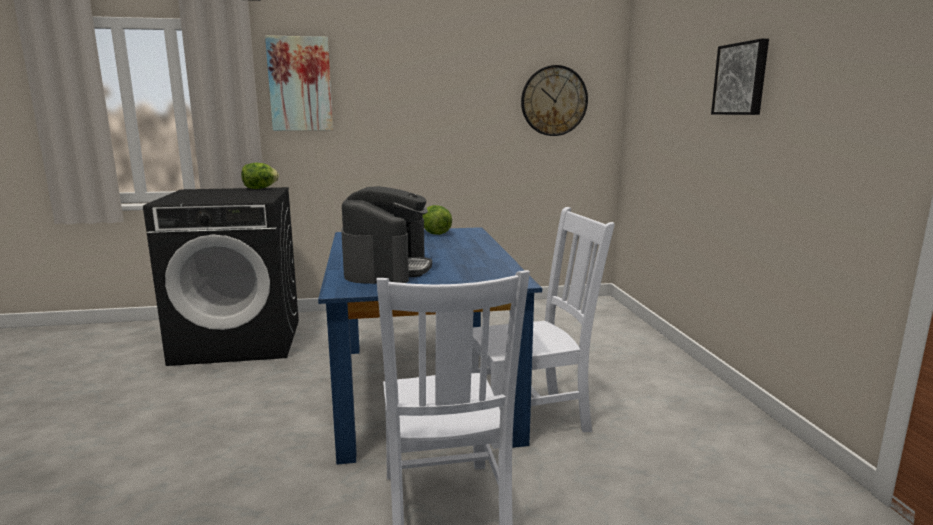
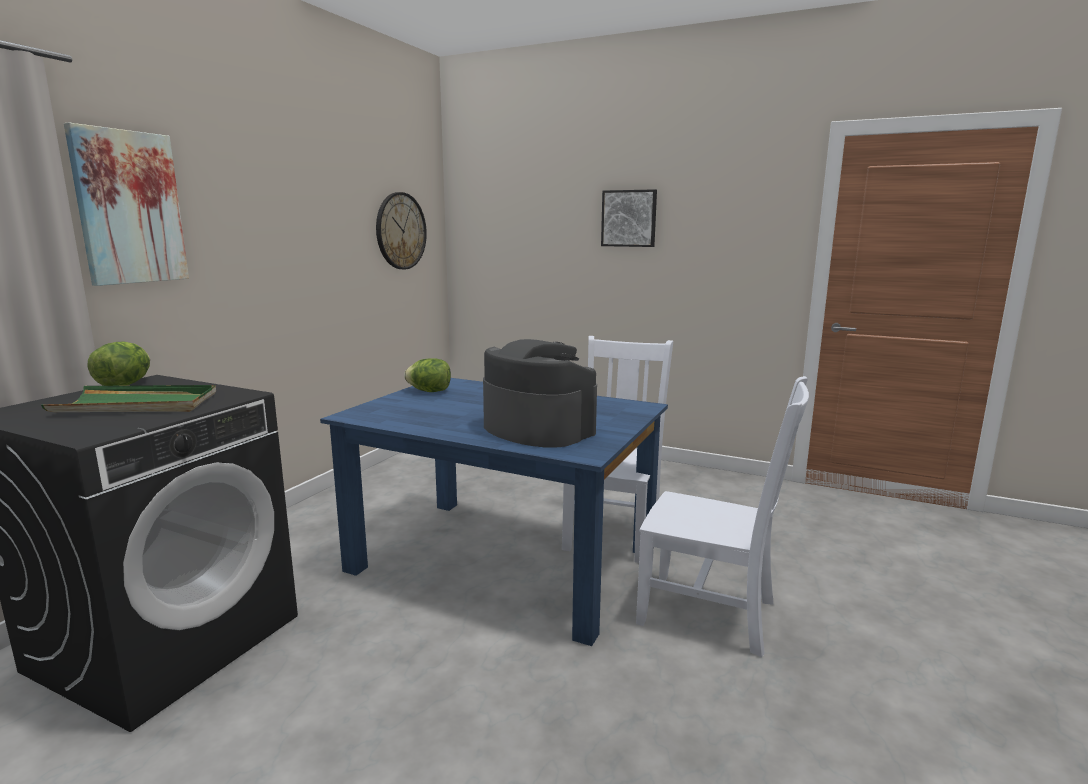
camera: 55 degrees left, 0 degrees up
none -> green tray [41,385,216,412]

